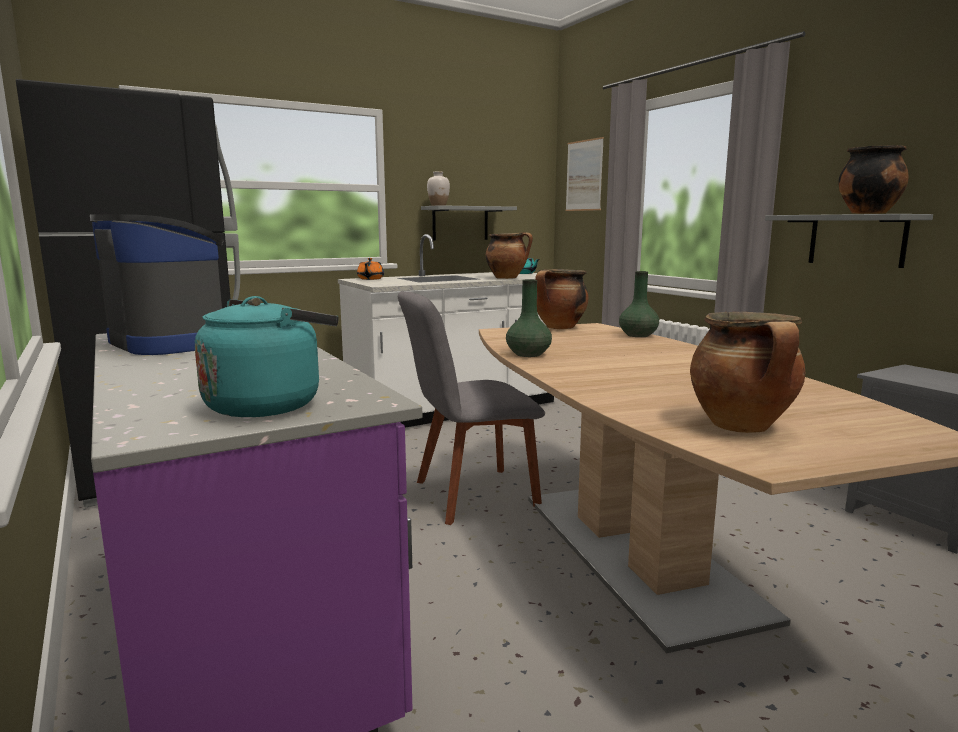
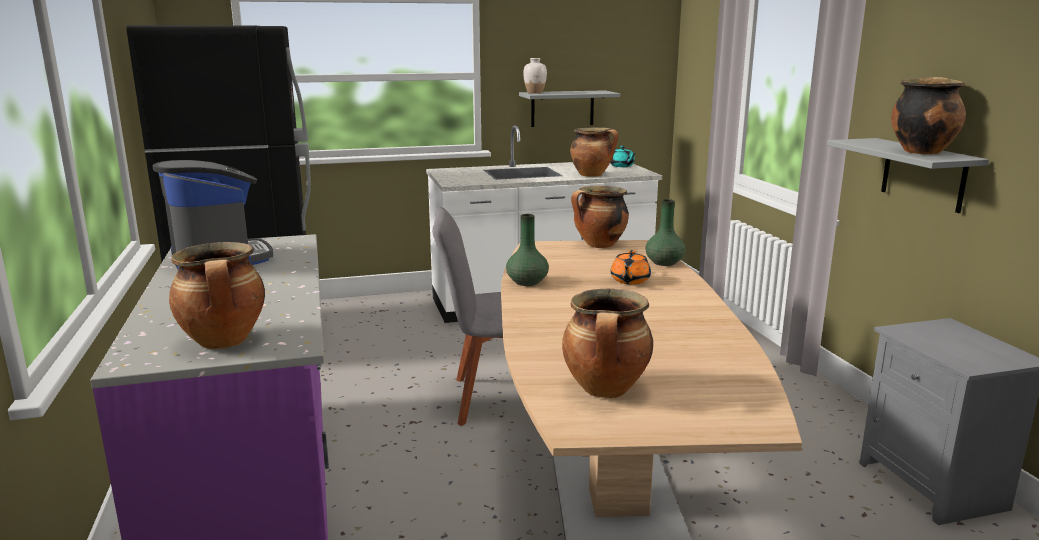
camera: 15 degrees right, 5 degrees up
turquoise kettle [195,296,338,417] -> cooking pot [169,242,265,349]
orange teapot [357,258,384,280] -> orange teapot moved to [611,250,651,285]
picture [566,137,604,211] -> none

